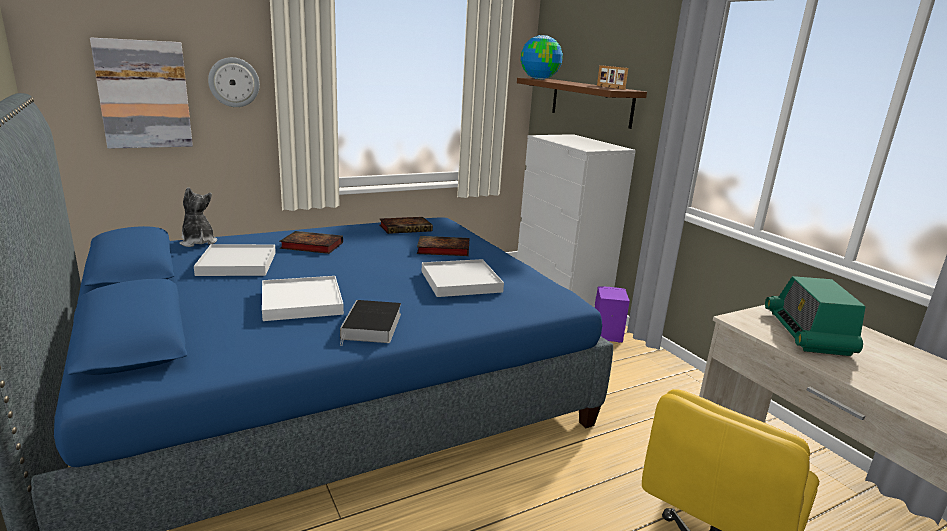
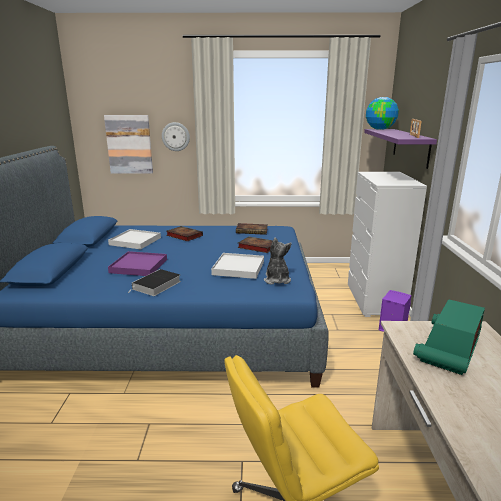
camera: 30 degrees right, 0 degrees up
plush toy [179,187,217,247] -> plush toy moved to [264,238,292,284]
white tray [262,276,344,321] -> purple tray [108,251,167,276]
brown shelf [517,78,647,129] -> purple shelf [364,129,437,169]

